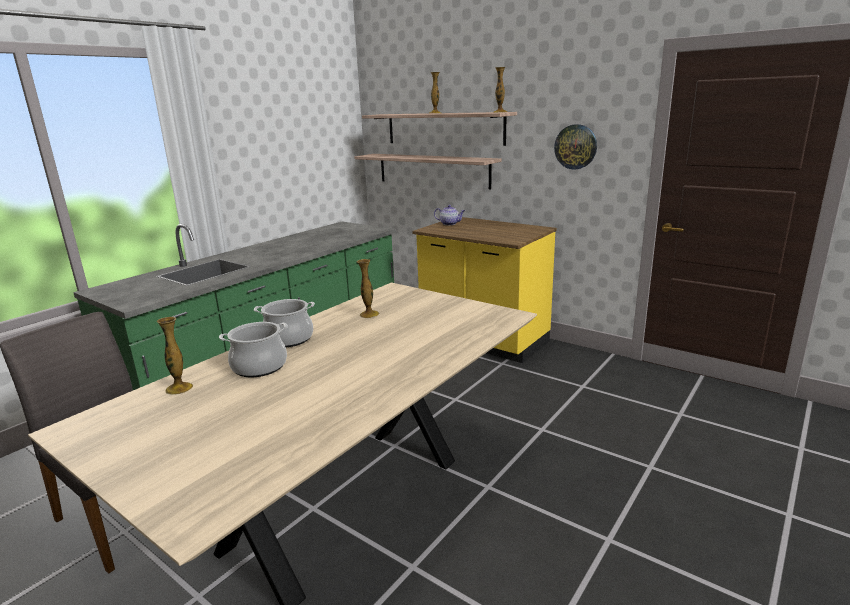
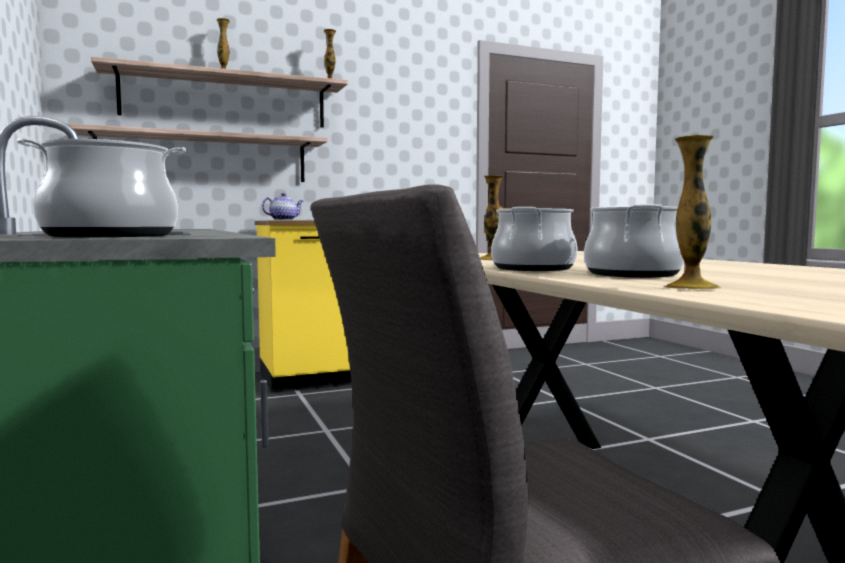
camera: 60 degrees left, 15 degrees down
wall clock [554,124,597,170] -> none
none -> cooking pot [16,138,186,237]

